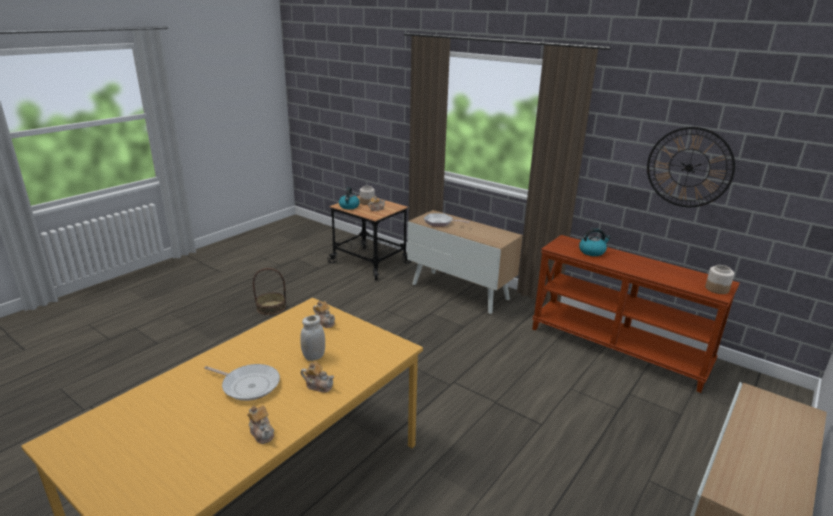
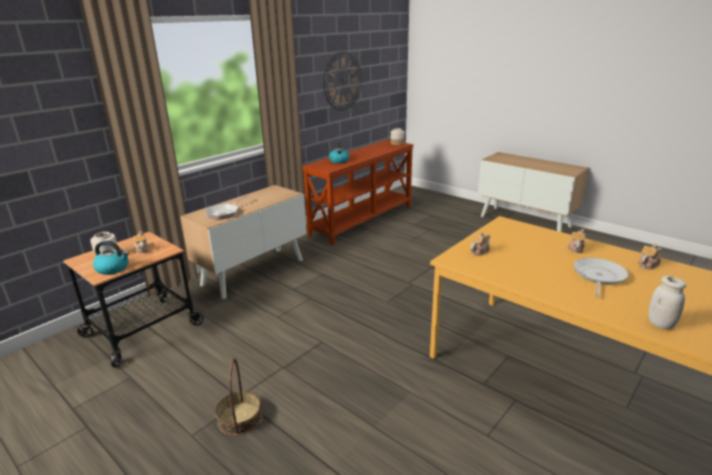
camera: 85 degrees left, 0 degrees up
white jar [300,315,325,361] -> white jar moved to [648,276,686,329]

